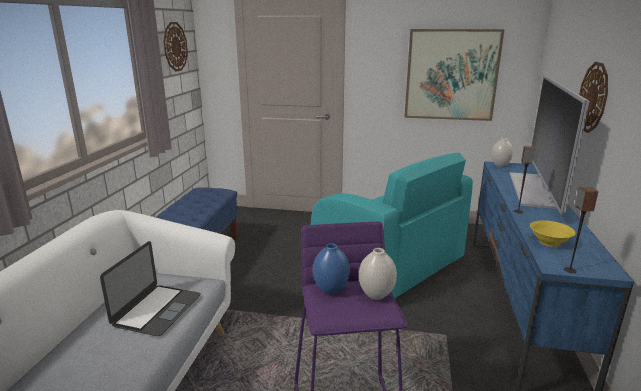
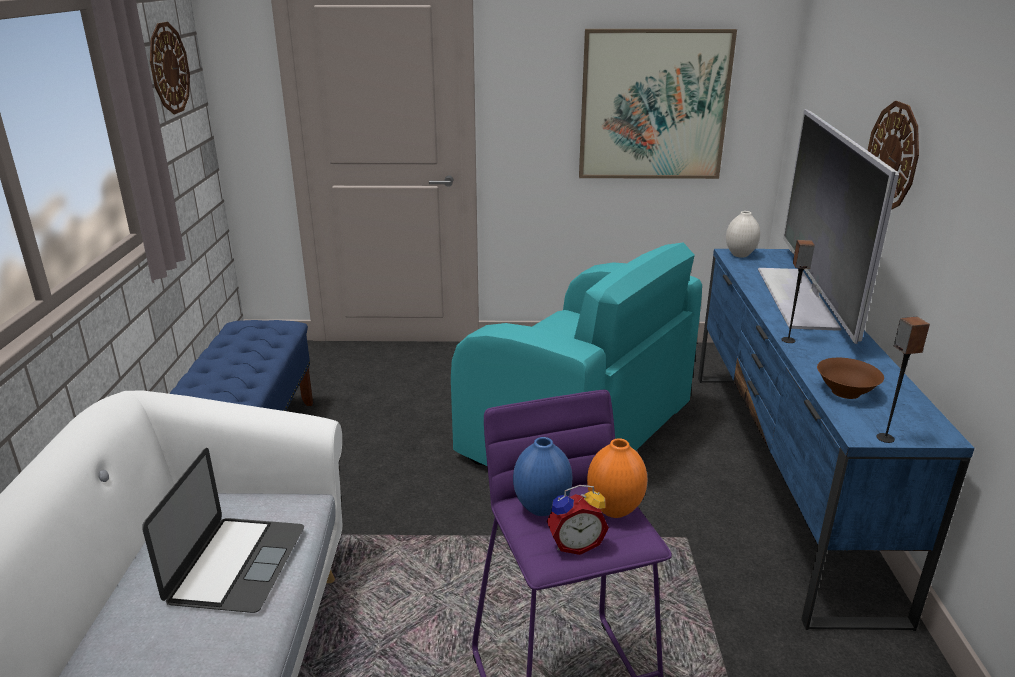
camera: 10 degrees left, 5 degrees up
white vase [359,248,397,300] -> orange vase [587,438,647,518]
yellow bowl [530,220,575,247] -> brown bowl [817,358,884,399]
none -> alarm clock [547,485,609,555]

